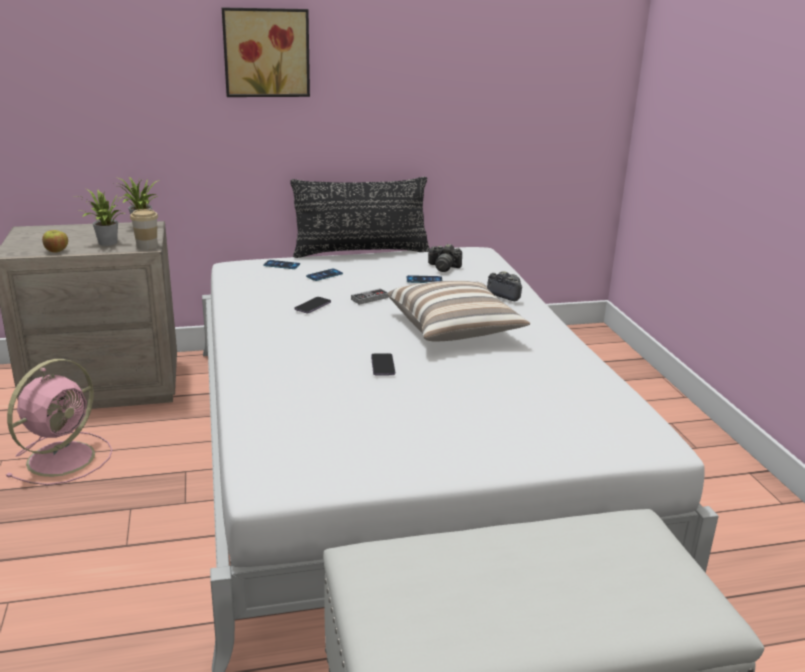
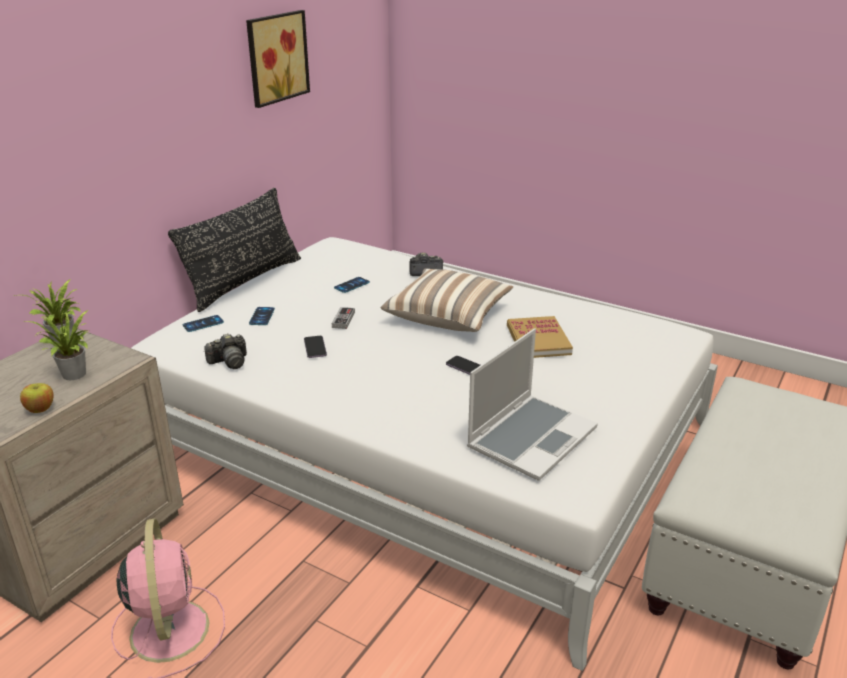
camera: 45 degrees left, 5 degrees up
cup [130,209,158,250] -> none
picture [222,7,310,97] -> picture moved to [246,10,310,108]
camera [428,244,462,272] -> camera moved to [204,333,247,369]
none -> laptop [467,329,598,481]
none -> book [507,316,573,358]

